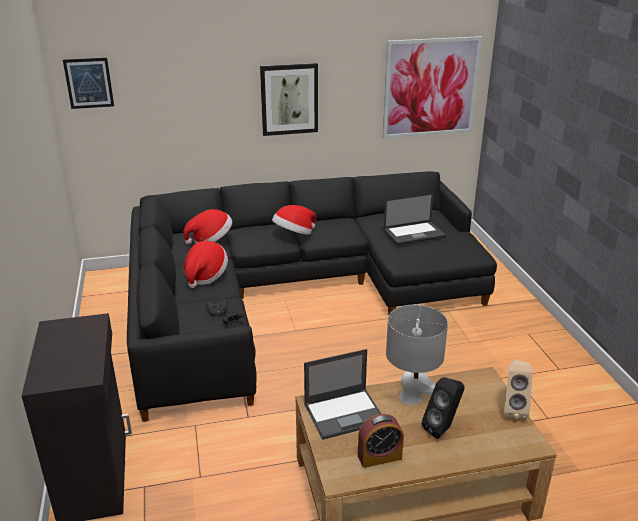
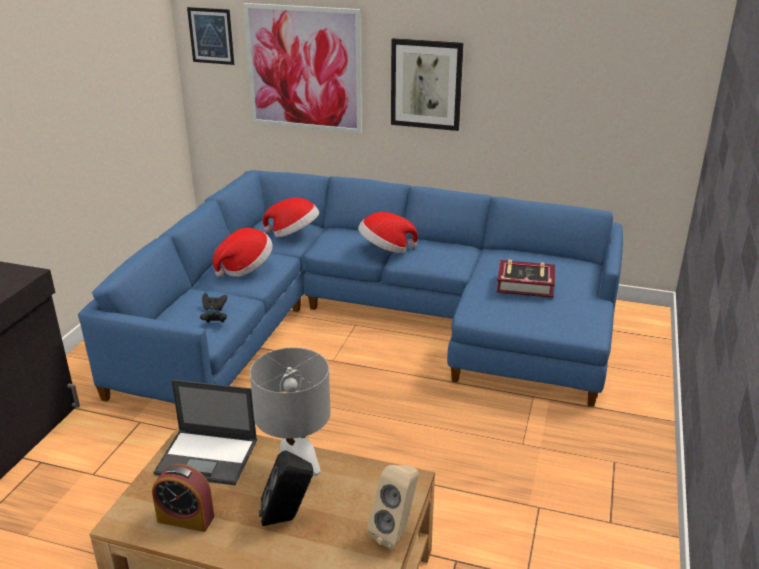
camera: 30 degrees right, 0 degrees up
black sofa [127,171,497,422] -> blue sofa [78,170,623,407]
picture [383,36,482,138] -> picture moved to [243,3,362,134]
laptop [384,193,445,245] -> book [496,260,555,298]

